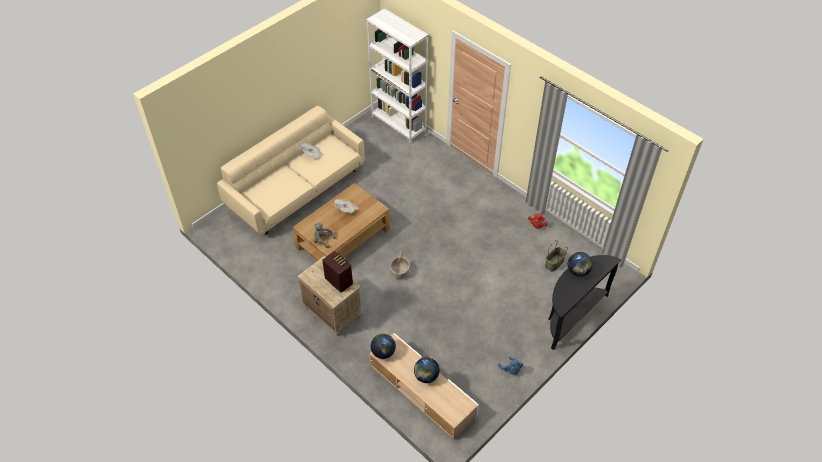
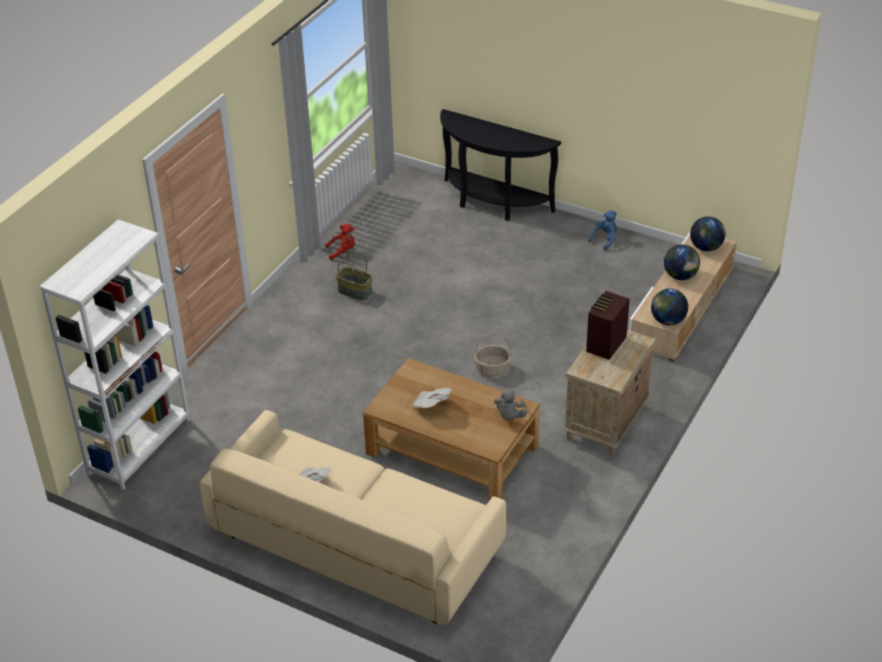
camera: 105 degrees left, 10 degrees down
basket [545,240,568,272] -> basket moved to [336,250,372,301]
globe [568,252,593,277] -> globe moved to [690,217,726,251]

